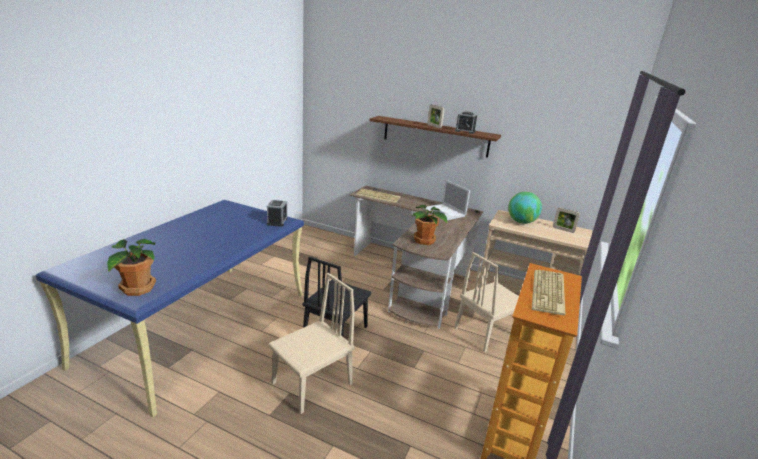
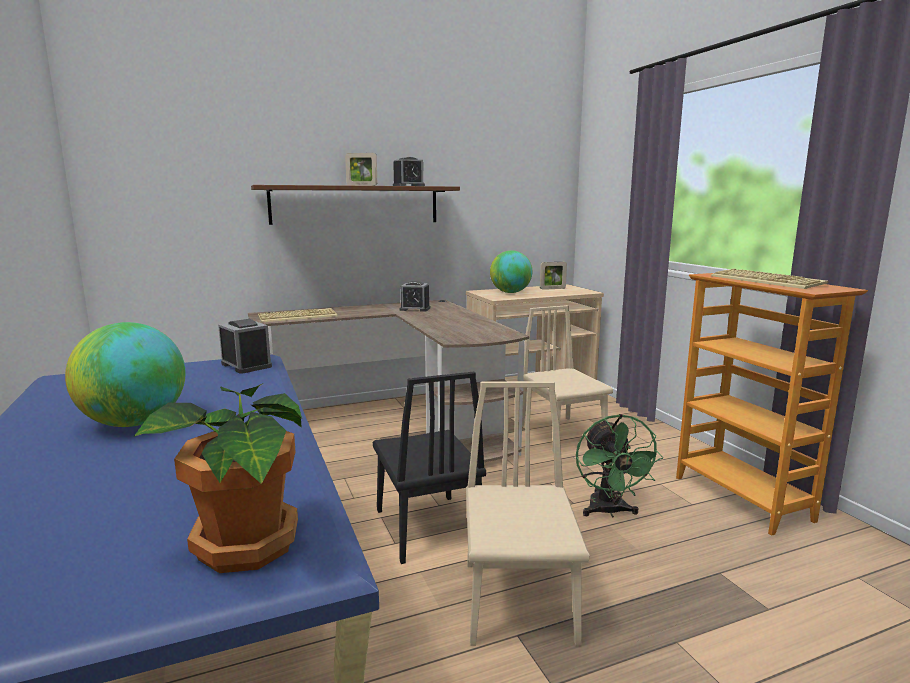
camera: 45 degrees left, 10 degrees down
potted plant [411,205,447,245] -> none
laptop [423,180,470,220] -> alarm clock [400,281,430,311]
beige chair [454,252,519,352] -> beige chair turned 150 degrees clockwise [522,305,613,452]
none -> globe [65,322,185,427]
none -> green fan [576,414,663,517]

